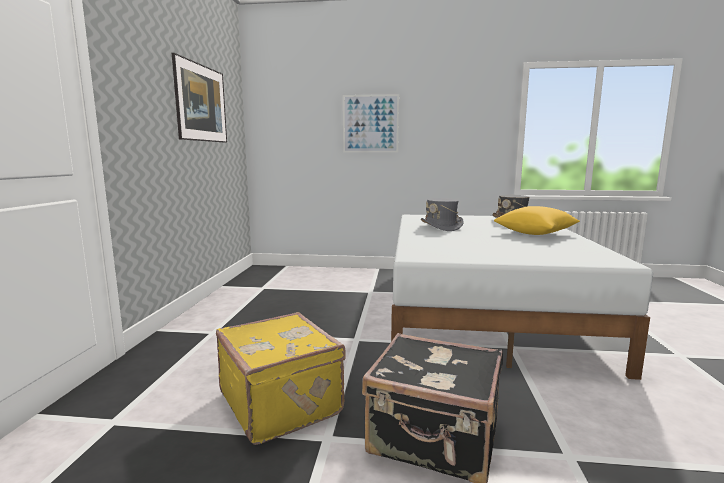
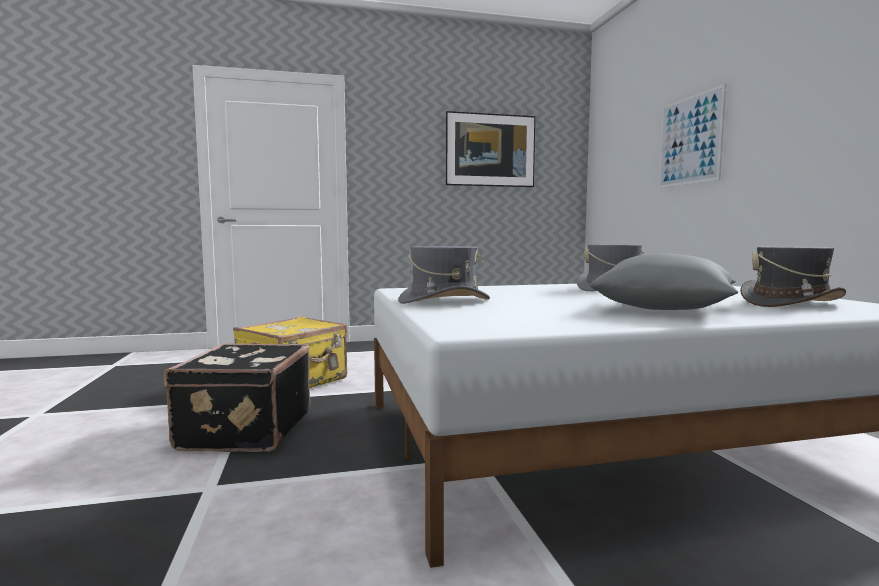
camera: 70 degrees right, 5 degrees down
yellow pillow [494,206,580,235] -> grey pillow [590,253,738,310]
none -> grey hat [398,246,490,304]

